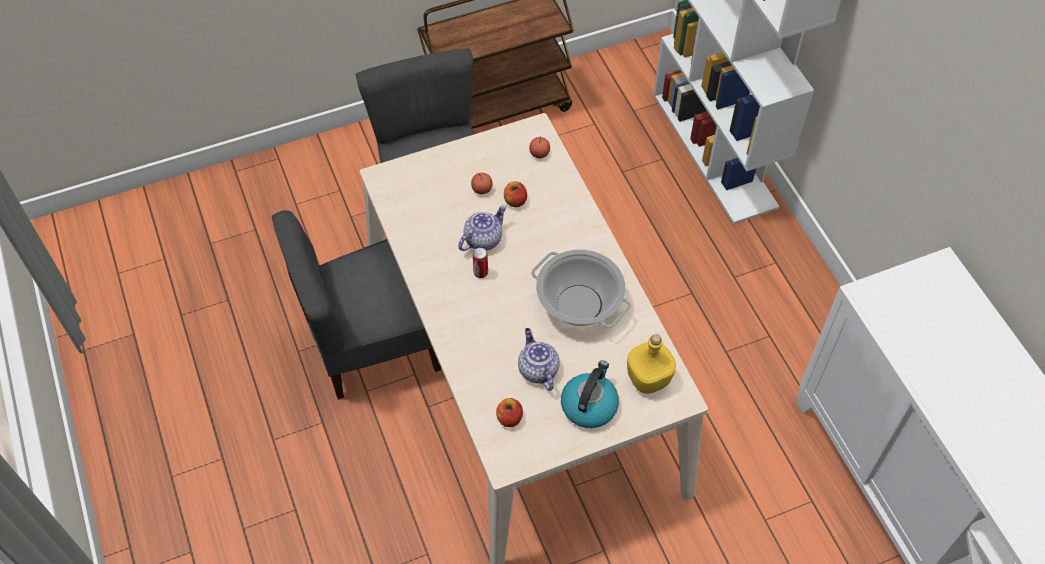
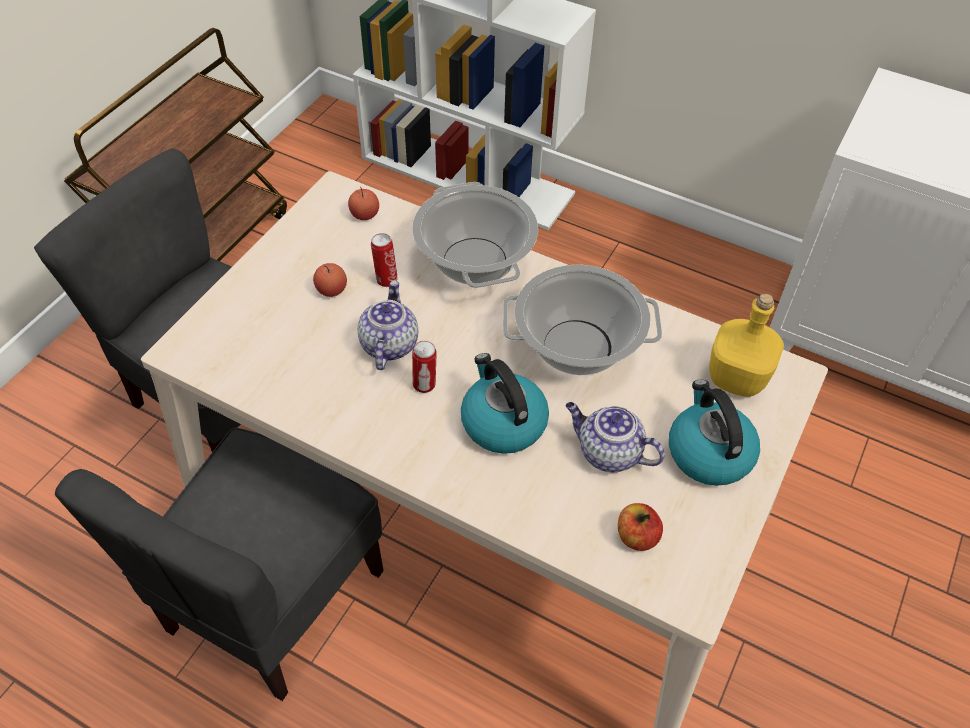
camera: 40 degrees left, 5 degrees down
apple [504,181,527,207] -> can [371,233,398,287]
none -> cooking pot [412,182,538,288]
none -> kettle [461,353,549,454]

